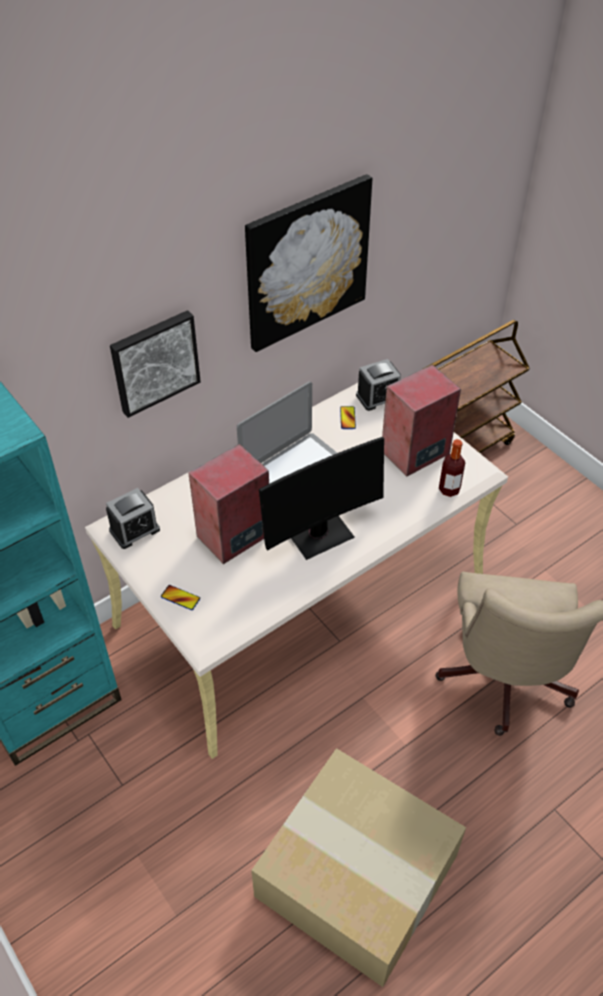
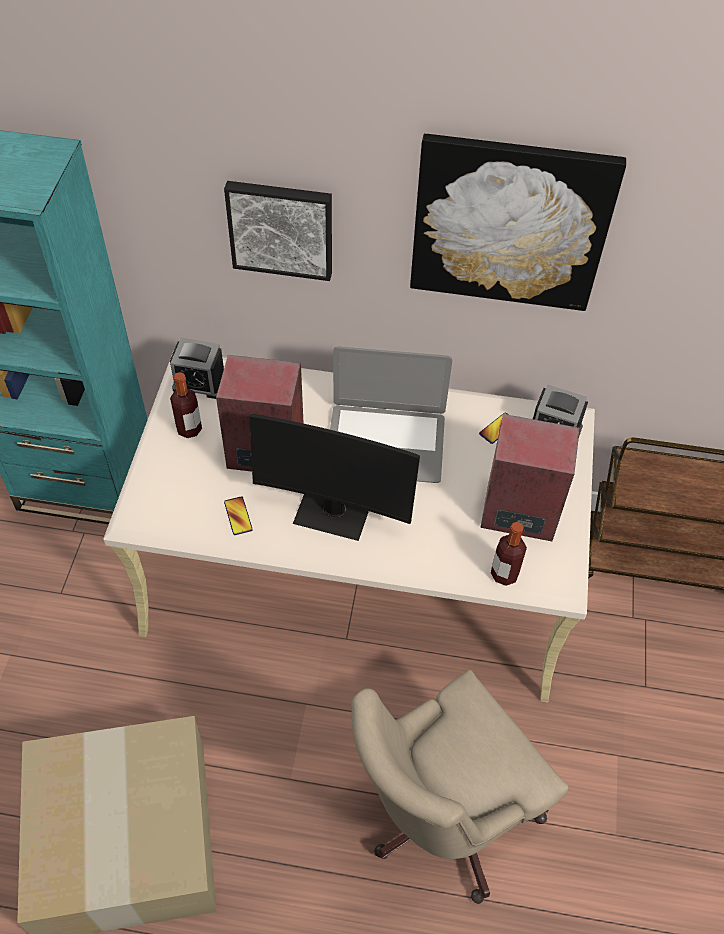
camera: 45 degrees right, 5 degrees up
phone [161,585,200,610] -> phone moved to [224,496,253,535]
none -> bottle [170,372,202,438]

